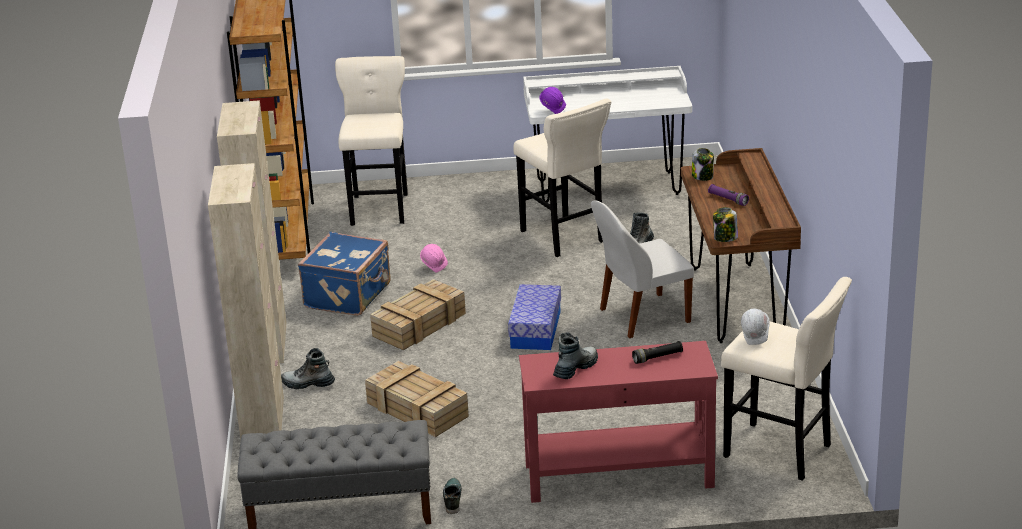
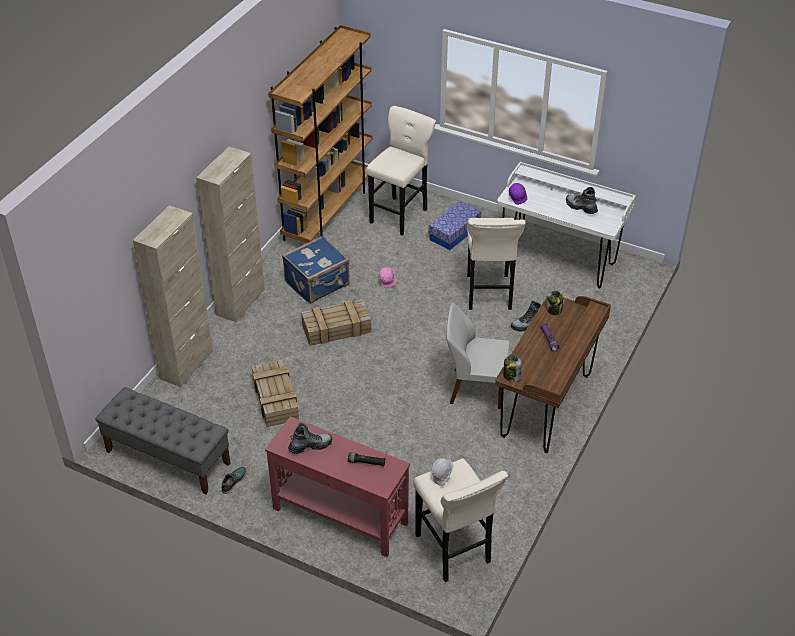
camera: 30 degrees right, 15 degrees up
boot [281,348,335,389] -> boot moved to [566,187,598,214]
storage box [508,284,561,350] -> storage box moved to [428,201,481,250]

